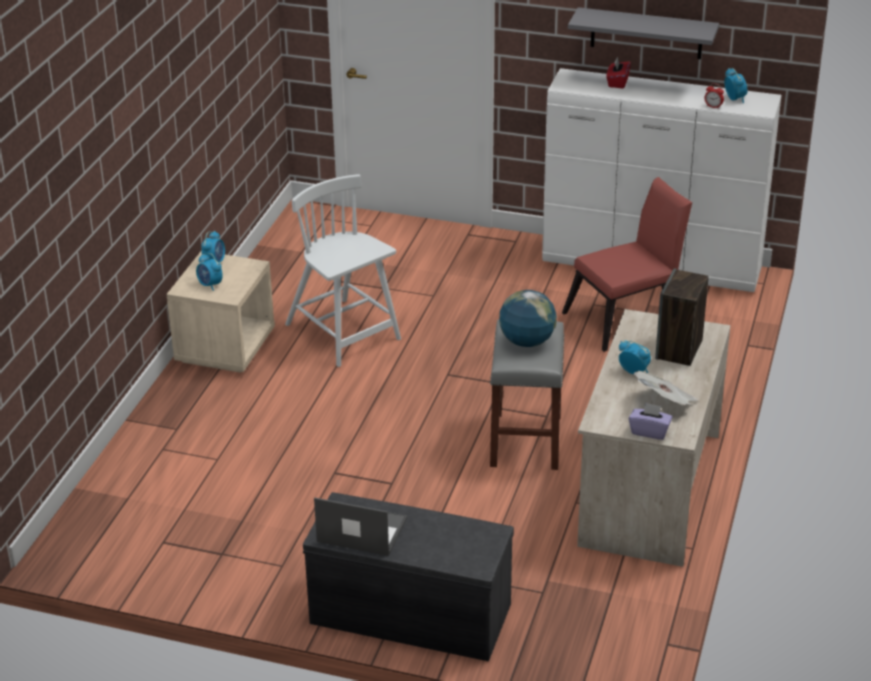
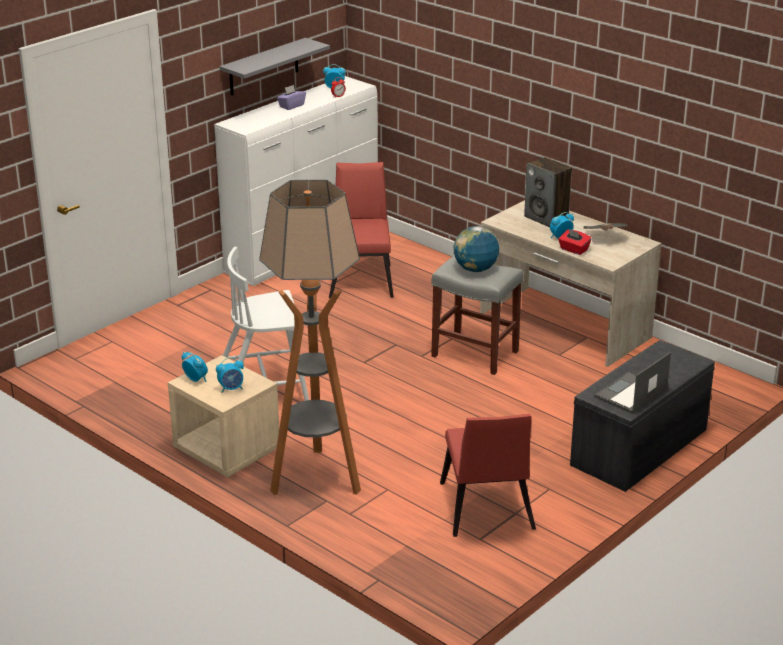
camera: 65 degrees left, 5 degrees down
red tissue box [606,57,631,88] -> red tissue box moved to [558,229,592,255]
purple tissue box [629,402,673,440] -> purple tissue box moved to [277,85,306,110]
none -> floor lamp [259,180,361,495]
none -> red chair [440,414,536,537]

